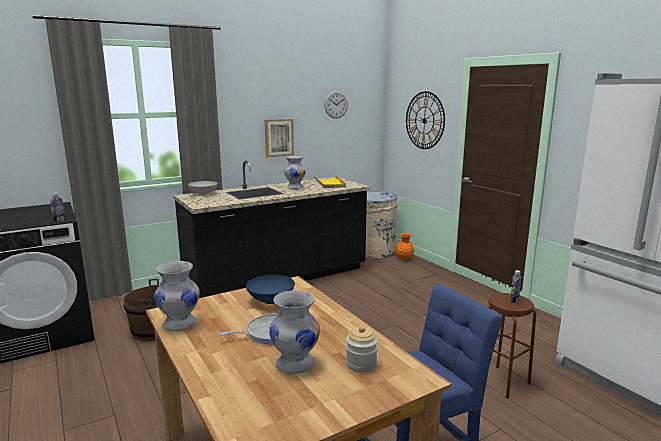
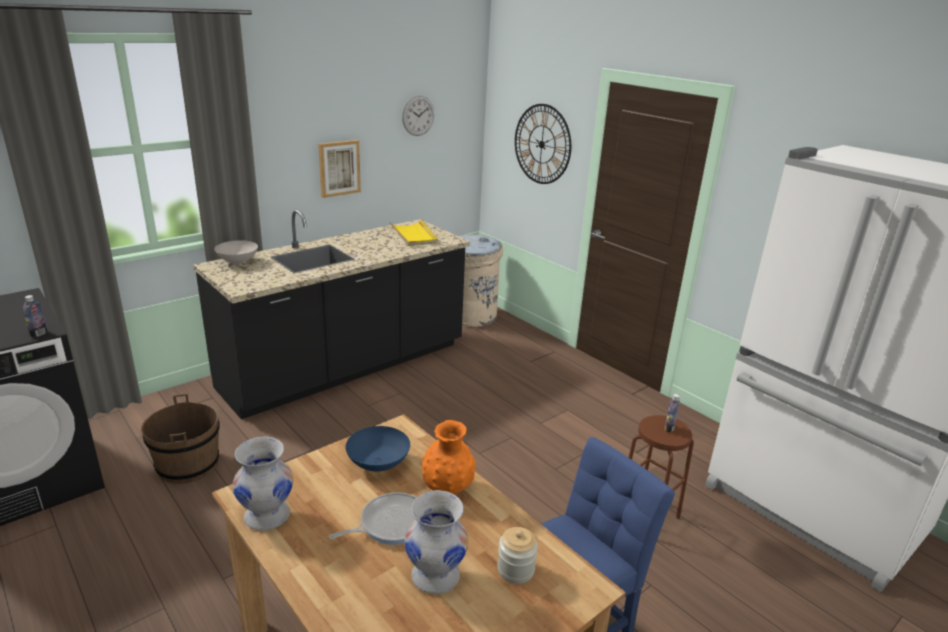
camera: 10 degrees left, 10 degrees up
white vase [284,156,306,189] -> none
orange vase [395,233,414,260] -> orange vase moved to [422,420,476,494]

